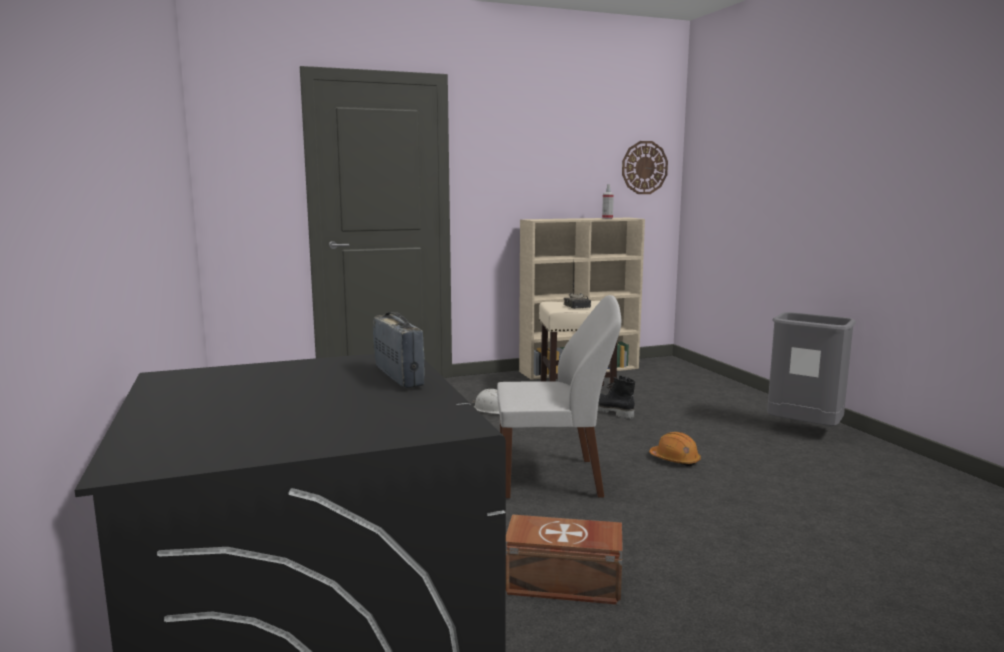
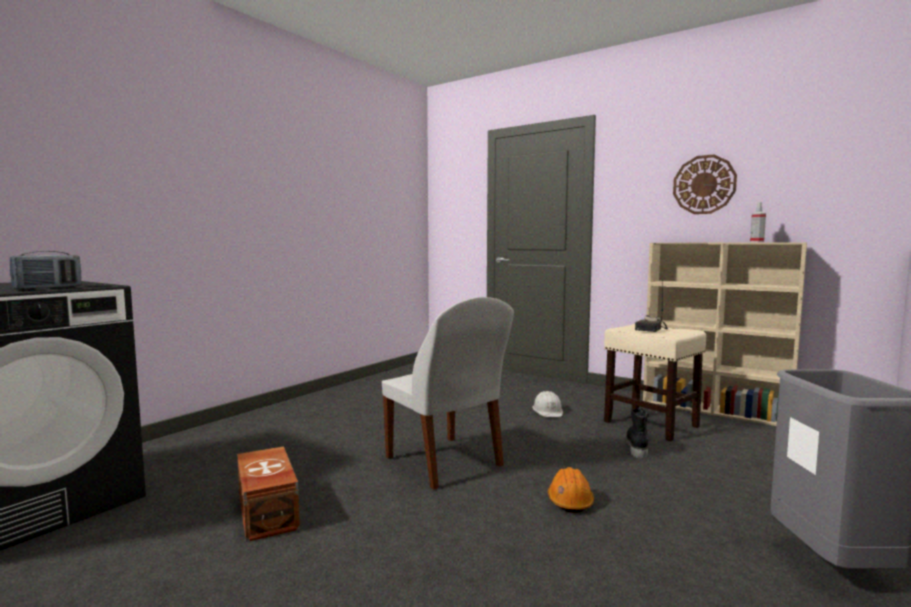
camera: 55 degrees right, 5 degrees down
wall clock [622,141,668,194] -> wall clock moved to [673,155,737,214]

